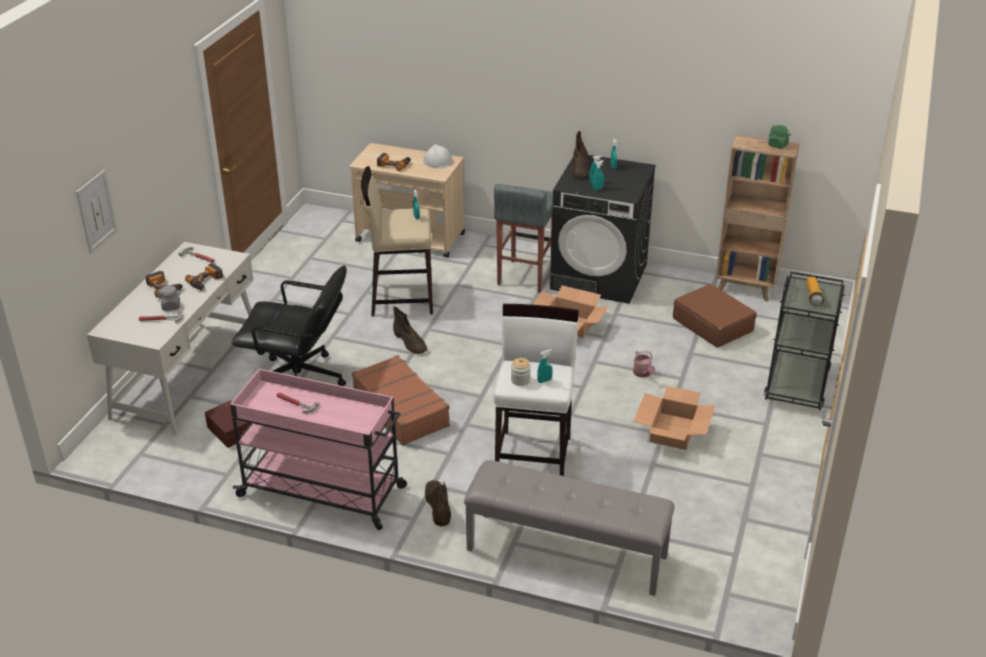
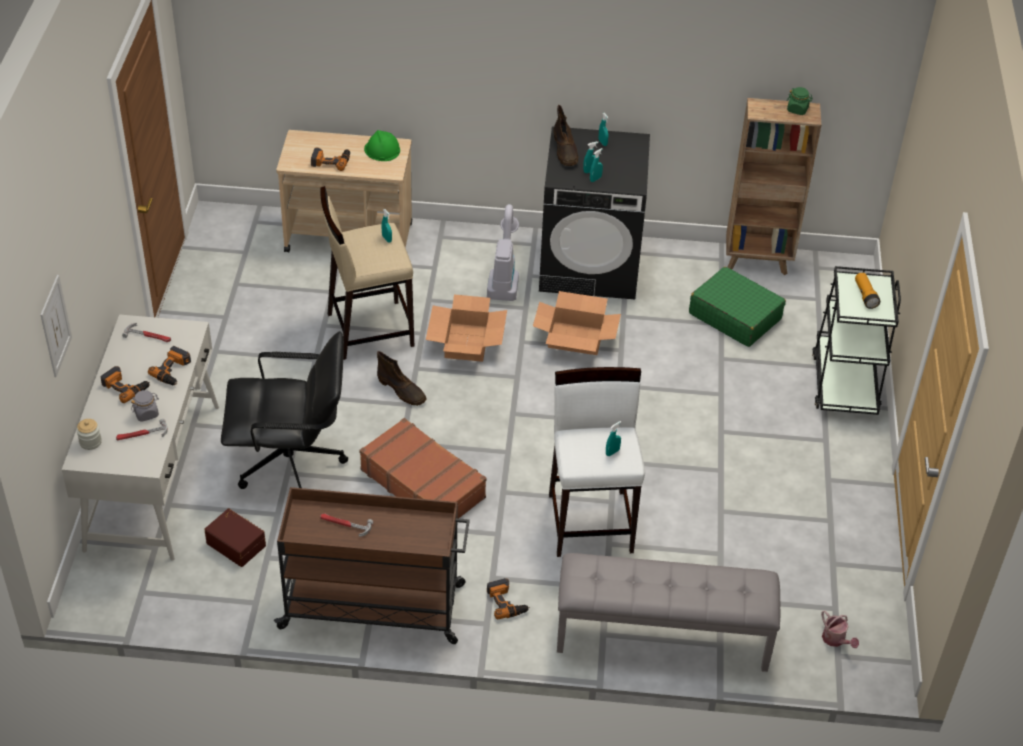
camera: 15 degrees left, 10 degrees up
pink cart [230,369,407,530] -> brown cart [274,487,470,644]
white hard hat [423,144,452,169] -> green hard hat [364,130,400,161]
brown boot [424,480,451,527] -> power drill [487,578,530,619]
grey stool [494,184,553,293] -> vacuum cleaner [487,204,519,301]
jar [511,358,531,386] -> jar moved to [76,419,102,450]
watering can [633,350,655,378] -> watering can moved to [821,611,859,648]
cardboard box [634,386,716,450] -> cardboard box moved to [426,294,507,362]
brown suitcase [673,284,757,347] -> green suitcase [689,267,786,347]

